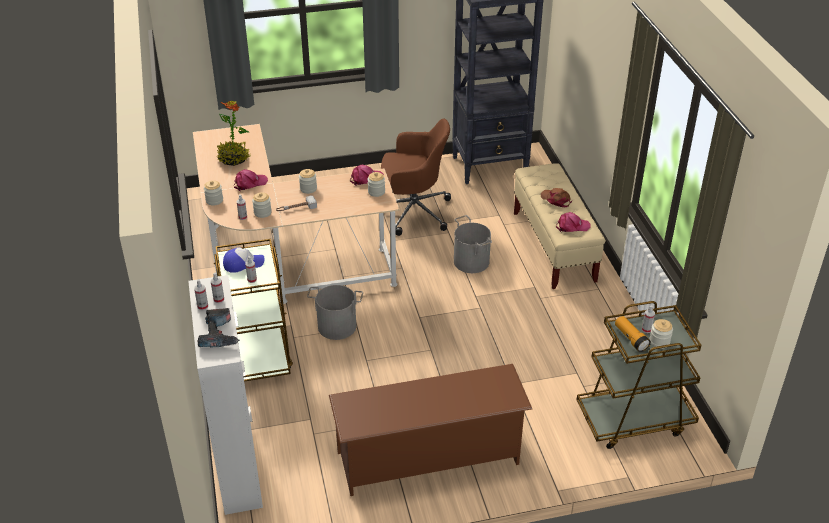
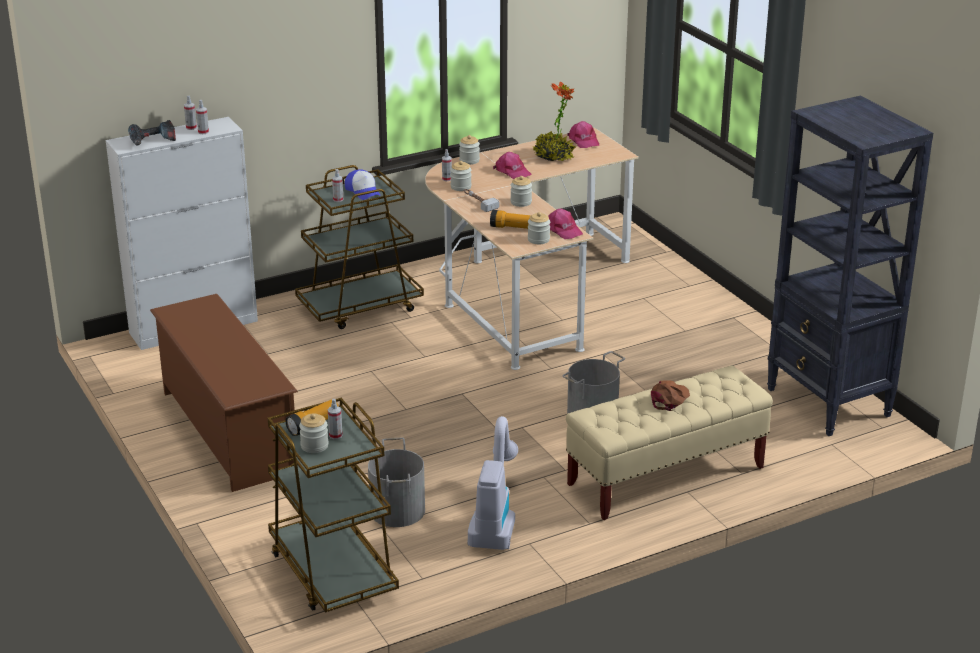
camera: 75 degrees right, 10 degrees down
grey bucket [307,285,363,340] -> grey bucket moved to [368,437,425,527]
brown office chair [381,119,451,236] -> none
pink cap [556,212,591,233] -> pink cap moved to [567,121,600,148]
none -> vacuum cleaner [468,416,518,550]
none -> flashlight [490,210,531,229]

